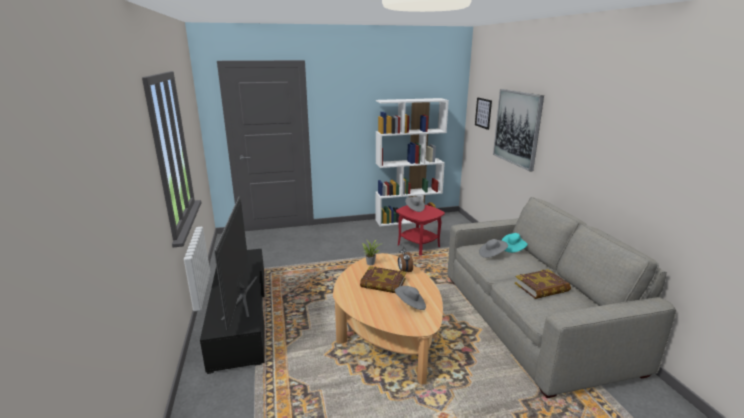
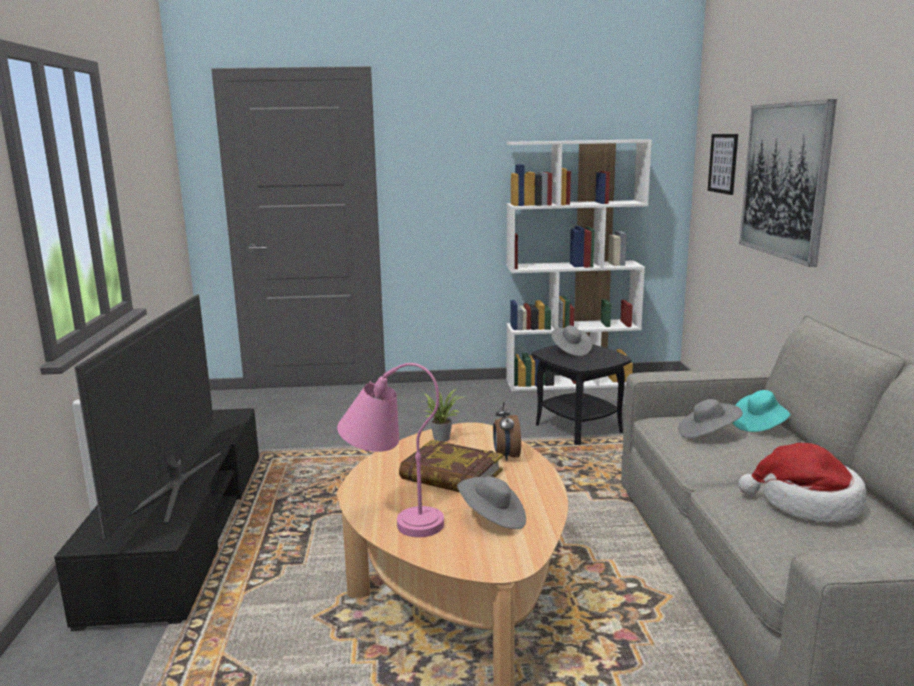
camera: 10 degrees right, 5 degrees down
red side table [396,205,445,255] -> black side table [532,344,632,445]
book [515,269,571,299] -> hat [738,443,866,523]
none -> pink table lamp [337,363,444,537]

